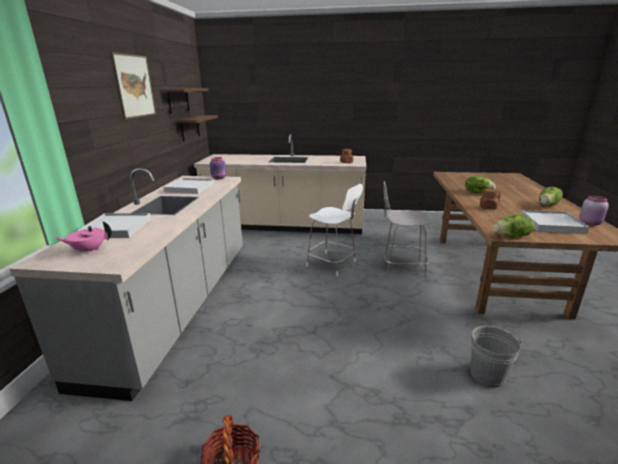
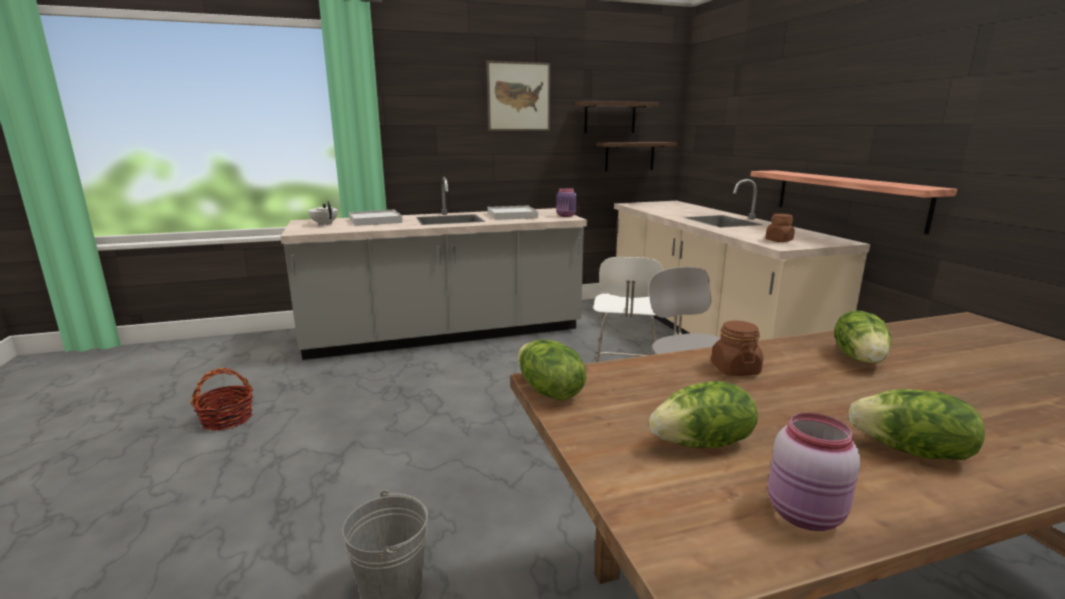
camera: 65 degrees right, 5 degrees down
pink teapot [56,221,112,254] -> white teapot [308,201,338,225]
white tray [521,210,590,234] -> lettuce [649,381,758,448]
none -> shelf [751,170,957,235]

